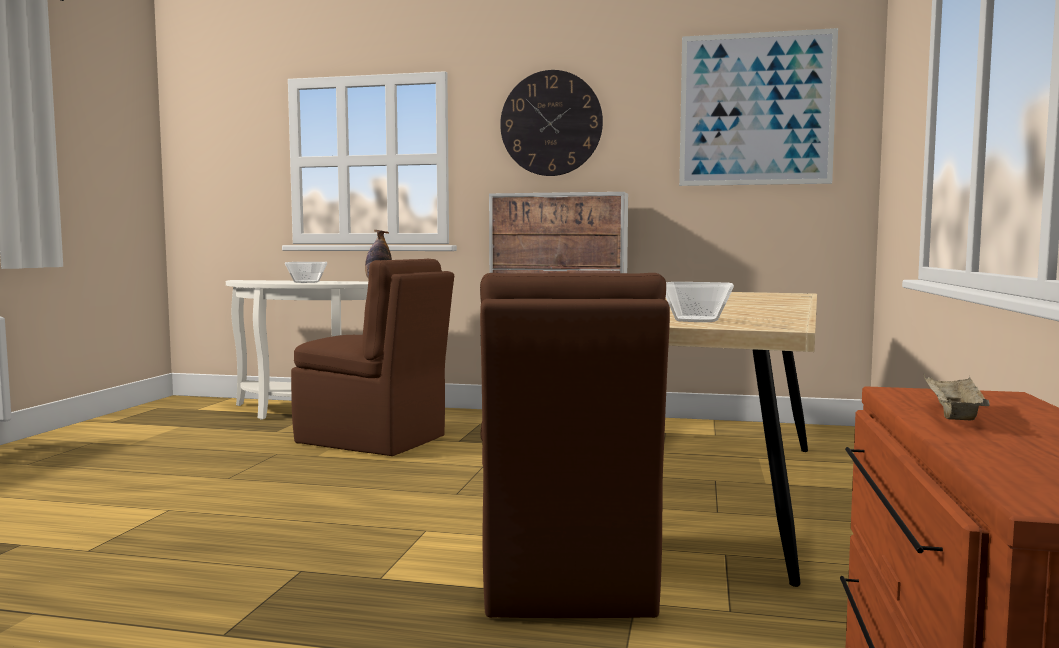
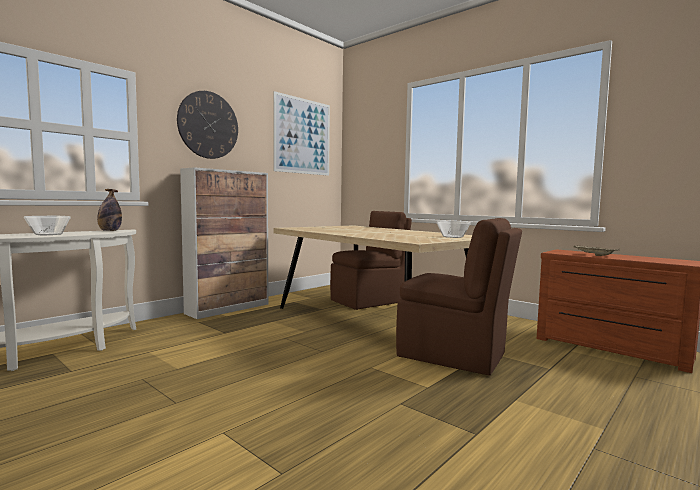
camera: 60 degrees left, 0 degrees up
brown chair [291,259,454,456] -> brown chair moved to [330,211,412,310]

